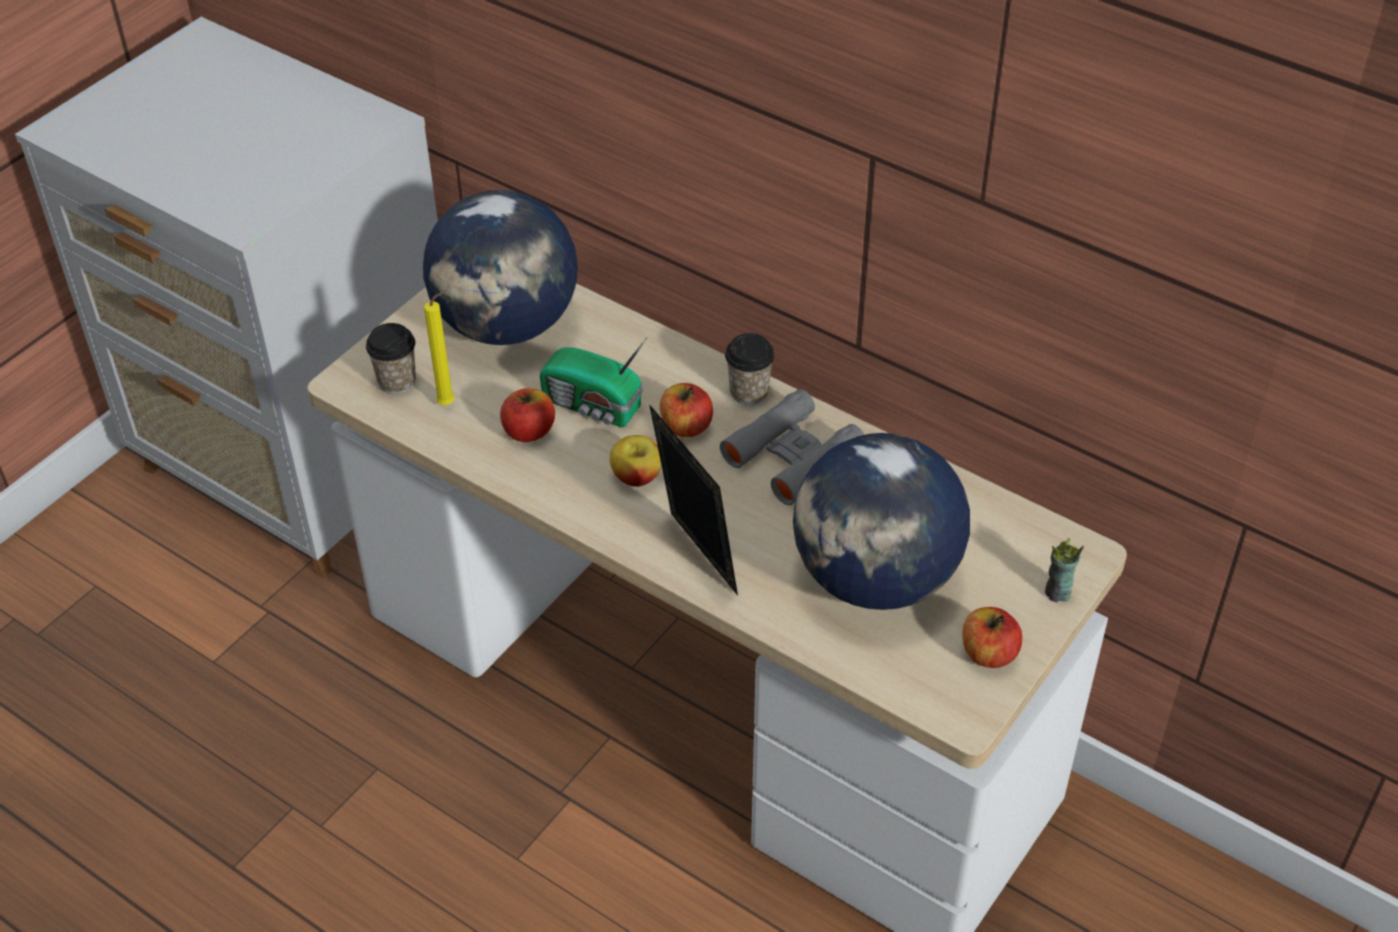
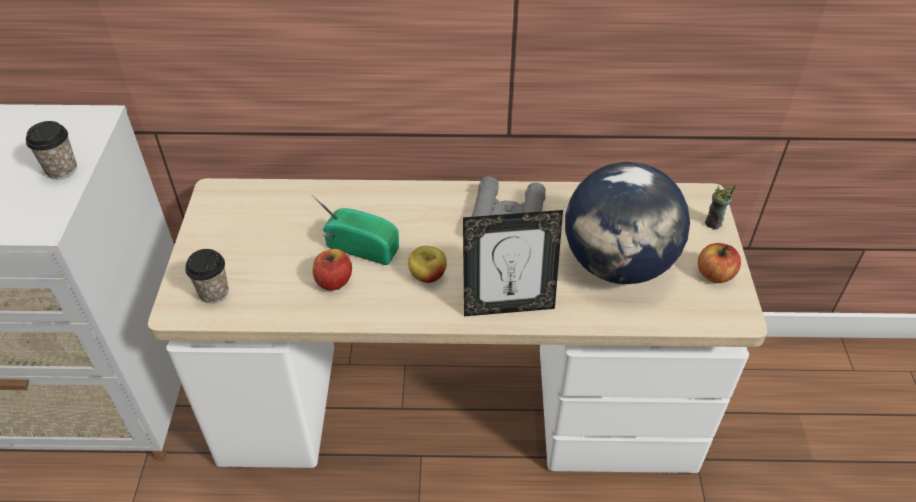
camera: 35 degrees left, 0 degrees up
globe [423,190,578,345] -> none
yellow candle [424,290,454,405] -> none
radio [540,338,647,427] -> radio turned 150 degrees counterclockwise [312,195,399,265]
picture frame [649,404,738,595] -> picture frame turned 150 degrees clockwise [463,210,563,316]
apple [660,383,713,437] -> none
cup [725,333,775,405] -> cup moved to [26,121,77,179]

